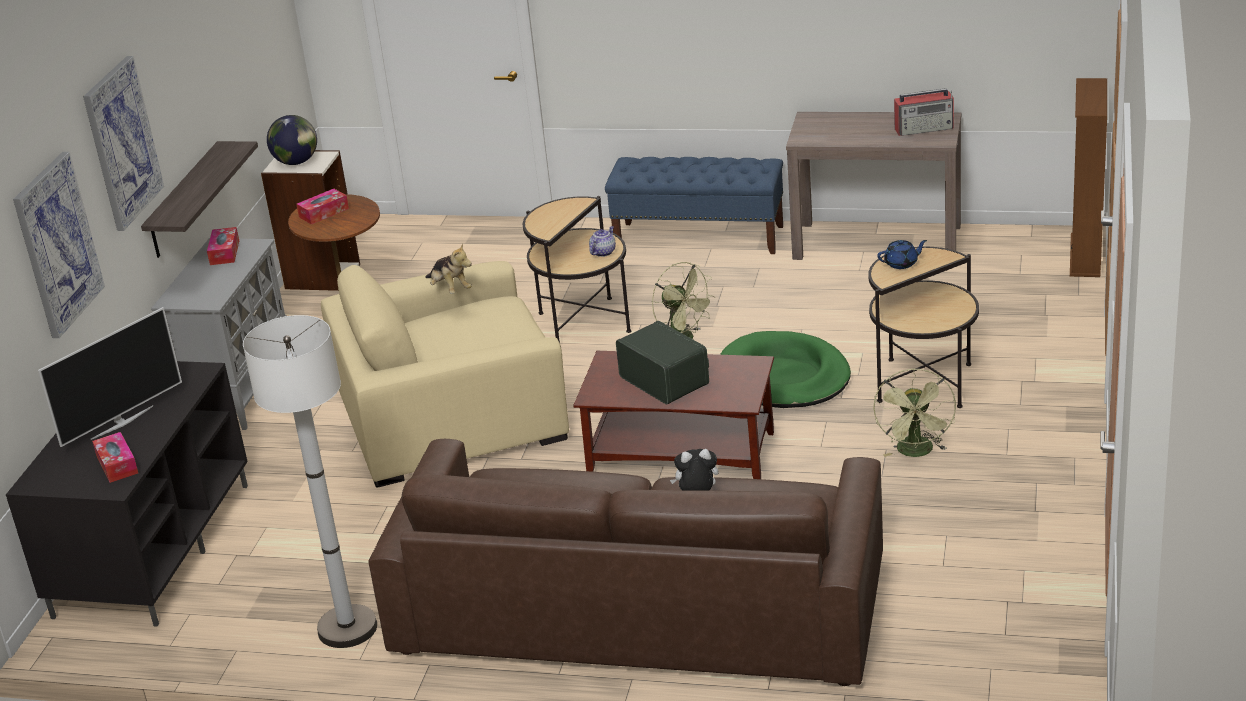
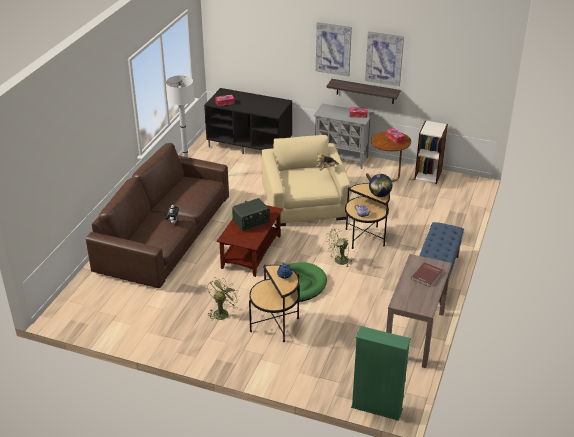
camera: 95 degrees right, 5 degrees up
picture [13,152,105,338] -> picture moved to [365,31,404,86]
television [38,307,182,447] -> none
globe [267,115,317,165] -> globe moved to [369,174,392,197]
green fan [873,369,956,457] -> green fan turned 105 degrees clockwise [207,278,240,321]
radio [894,88,954,136] -> none
brown bookcase [1070,78,1107,277] -> green bookcase [351,326,411,421]
none -> red book [411,262,443,287]

